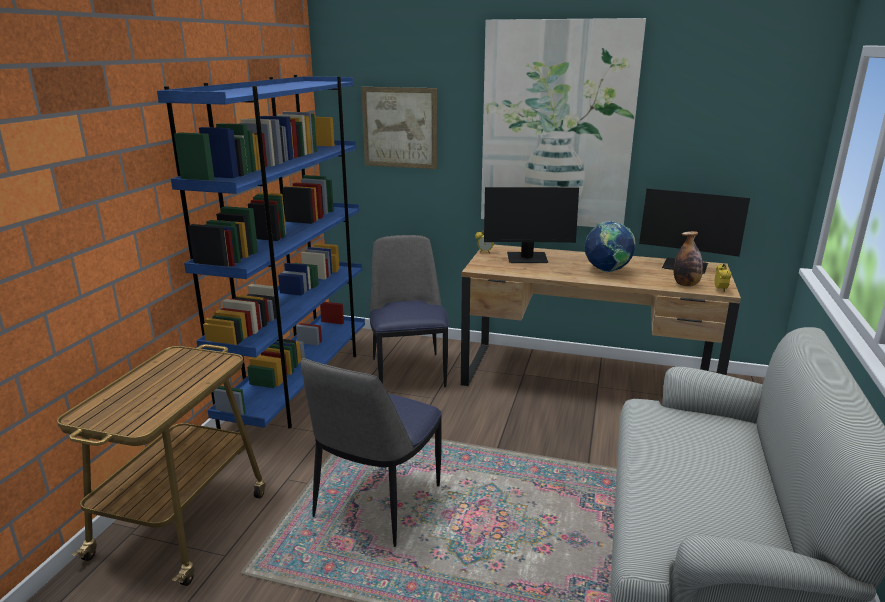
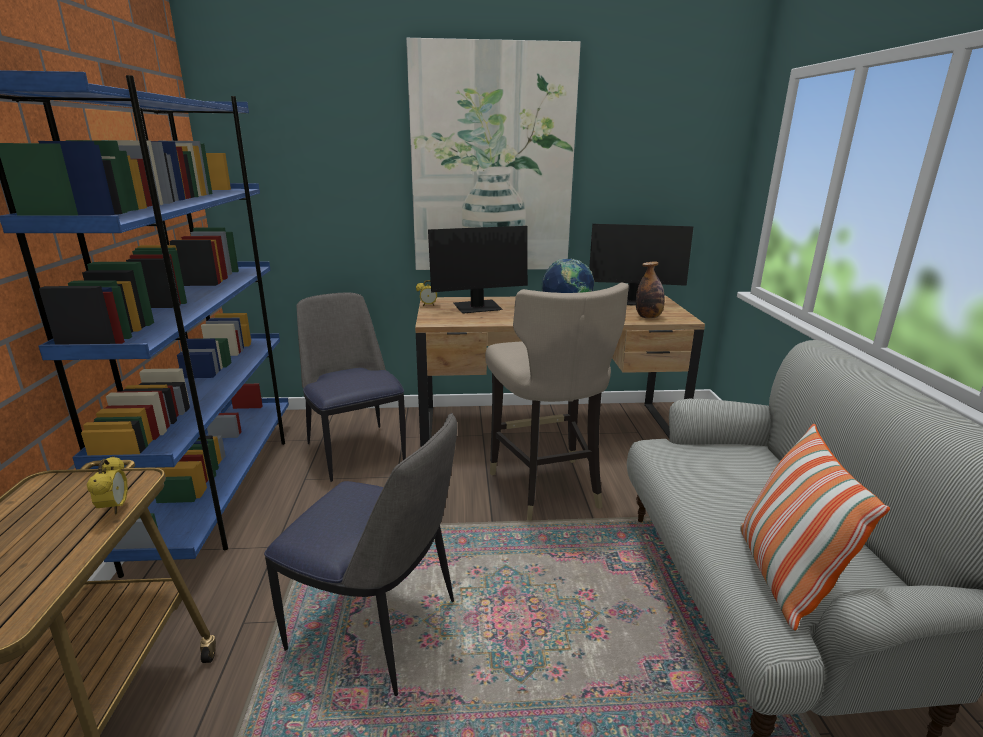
camera: 20 degrees left, 0 degrees up
chair [301,358,442,547] -> chair turned 75 degrees counterclockwise [264,413,457,696]
picture [361,87,437,169] -> none
alarm clock [715,263,732,292] -> alarm clock moved to [87,456,128,514]
none -> beige stool [485,282,629,521]
none -> pillow [740,424,890,631]

